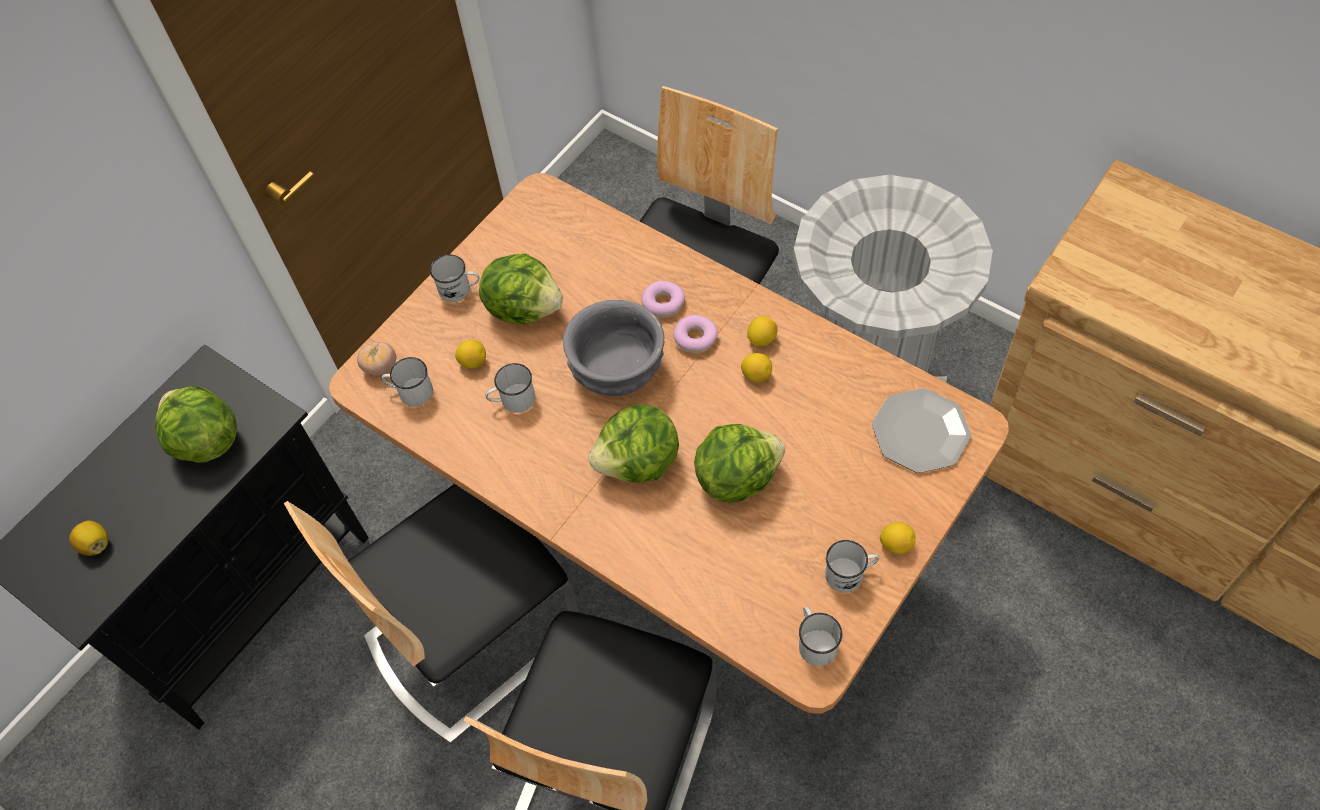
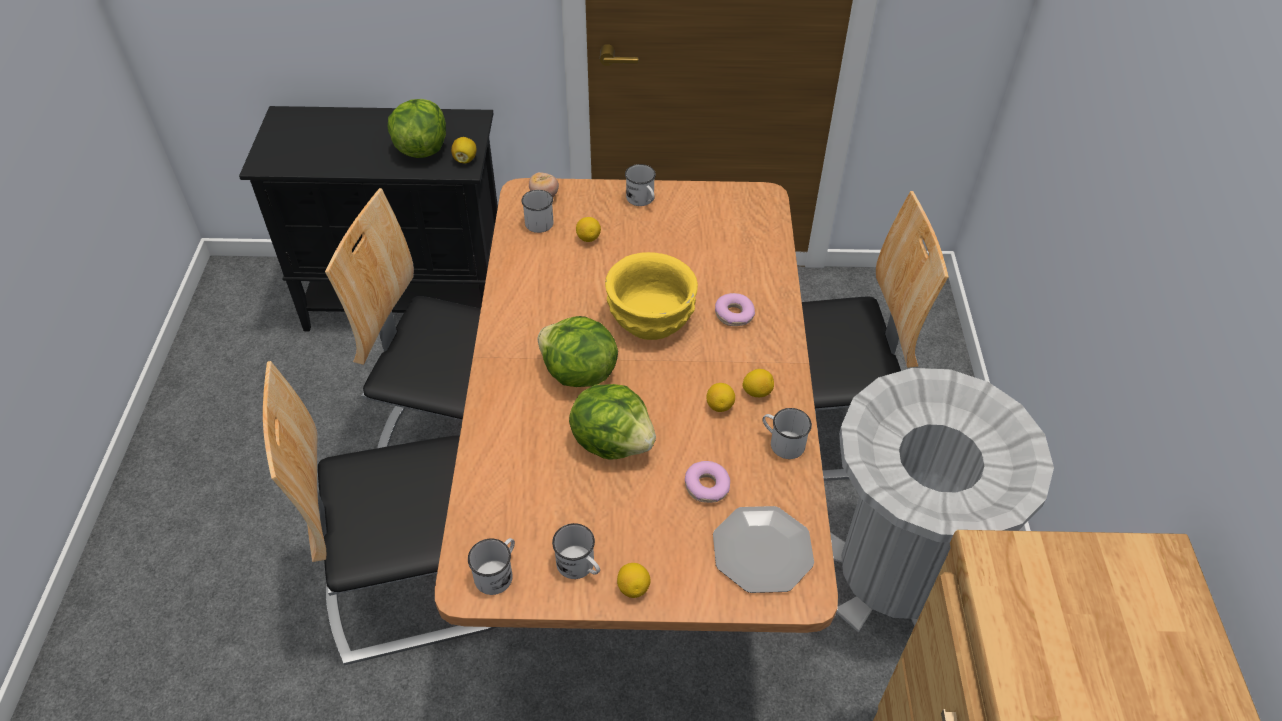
camera: 50 degrees right, 10 degrees down
lemon [69,521,108,556] -> lemon moved to [451,137,477,163]
lettuce [479,254,563,325] -> none
white mug [485,363,535,413] -> white mug moved to [762,408,812,459]
grey bowl [563,300,664,396] -> yellow bowl [605,252,698,340]
donut [673,315,718,353] -> donut moved to [685,461,730,503]

